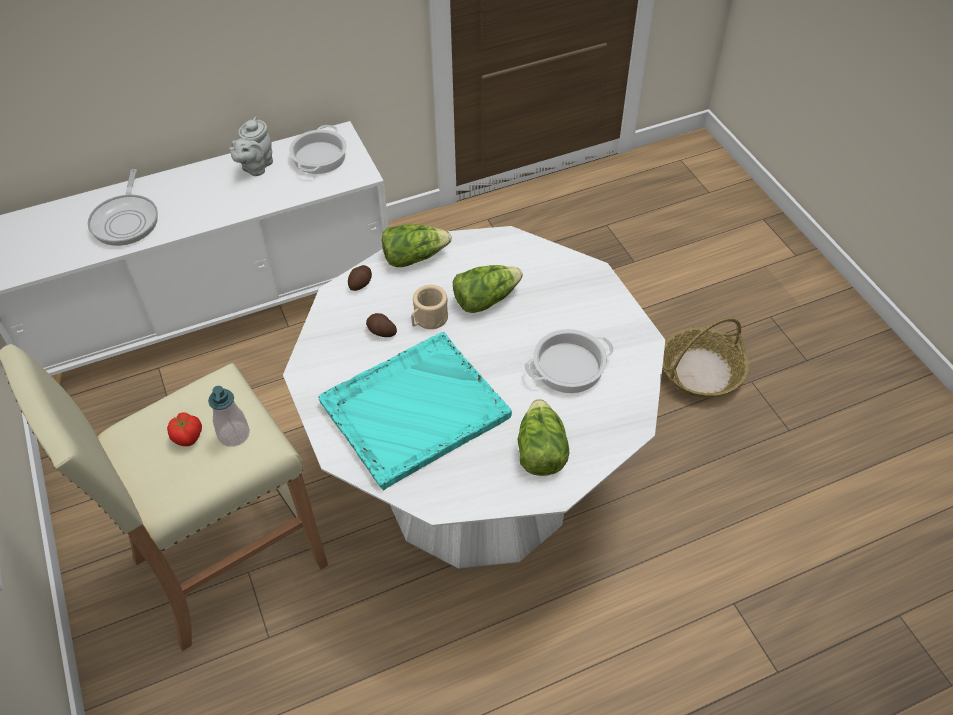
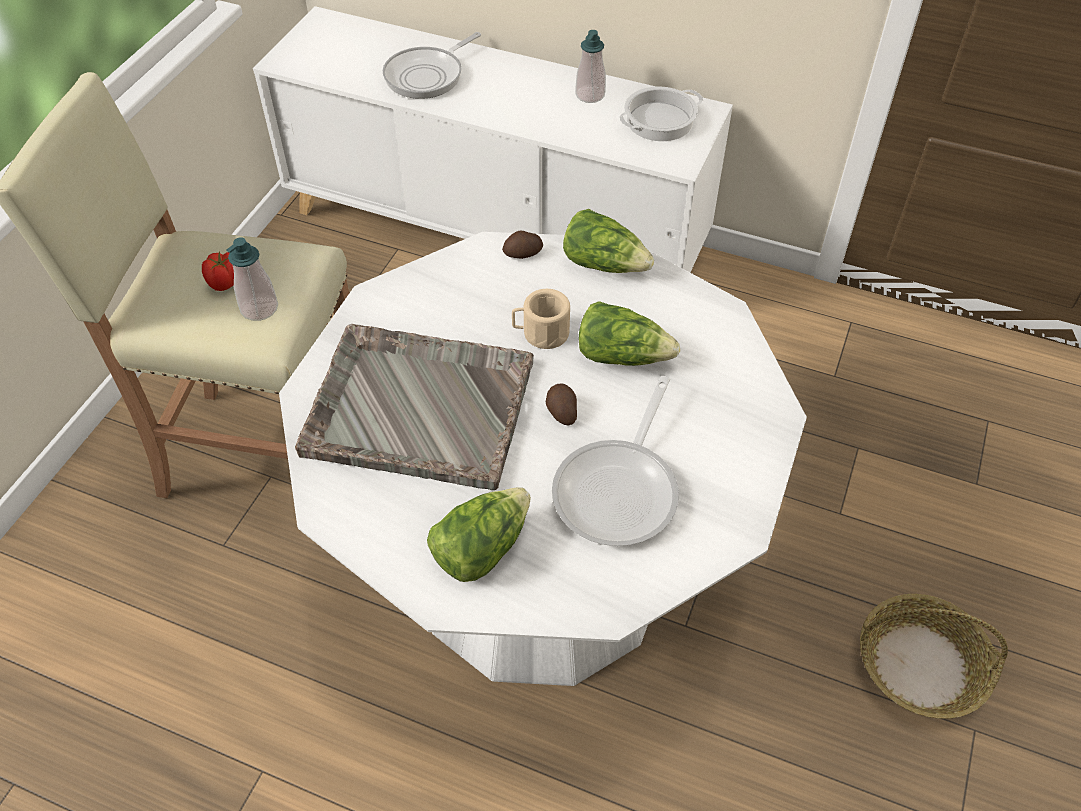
camera: 45 degrees right, 0 degrees up
grey teapot [229,117,273,176] -> soap dispenser [575,30,606,103]
turquoise tray [319,332,512,490] -> grey tray [295,324,534,490]
potato [366,313,397,337] -> potato moved to [546,383,577,426]
cooking pot [524,329,614,393] -> frying pan [552,376,679,546]

